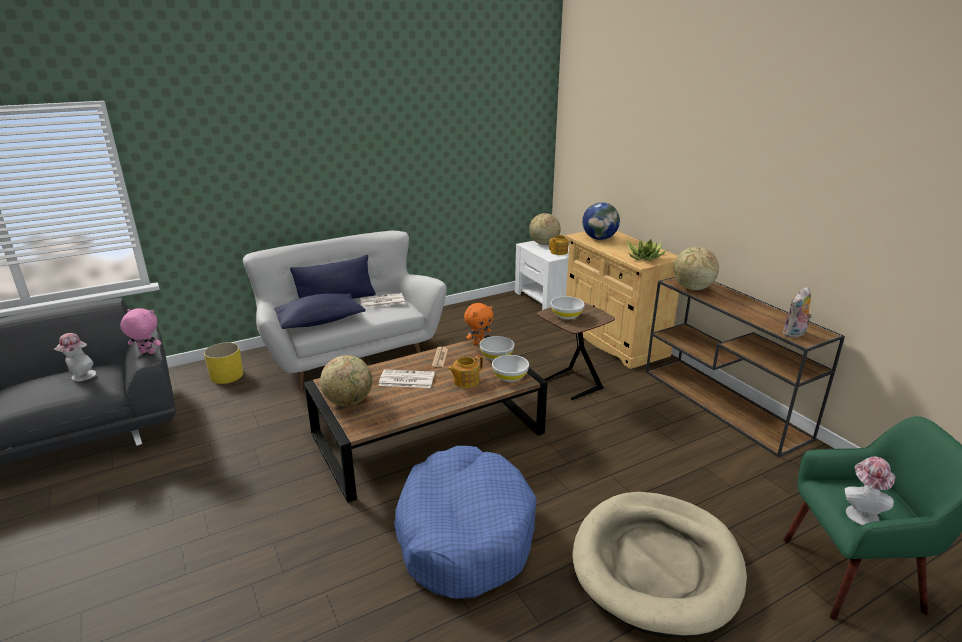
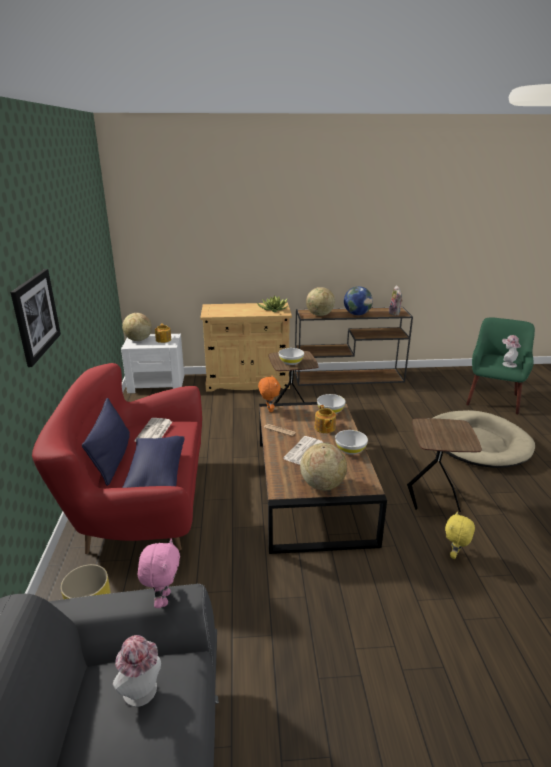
camera: 65 degrees left, 0 degrees up
pink plush toy [120,308,161,354] -> pink plush toy turned 150 degrees clockwise [138,539,180,608]
white sofa [243,231,447,390] -> red sofa [32,363,202,554]
blue dog bed [394,446,537,599] -> brown side table [407,418,482,512]
white bowl [479,336,514,361] -> white bowl moved to [335,430,368,454]
globe [582,202,620,240] -> globe moved to [344,286,373,315]
none -> picture [10,269,61,367]
none -> yellow plush toy [445,511,475,559]

